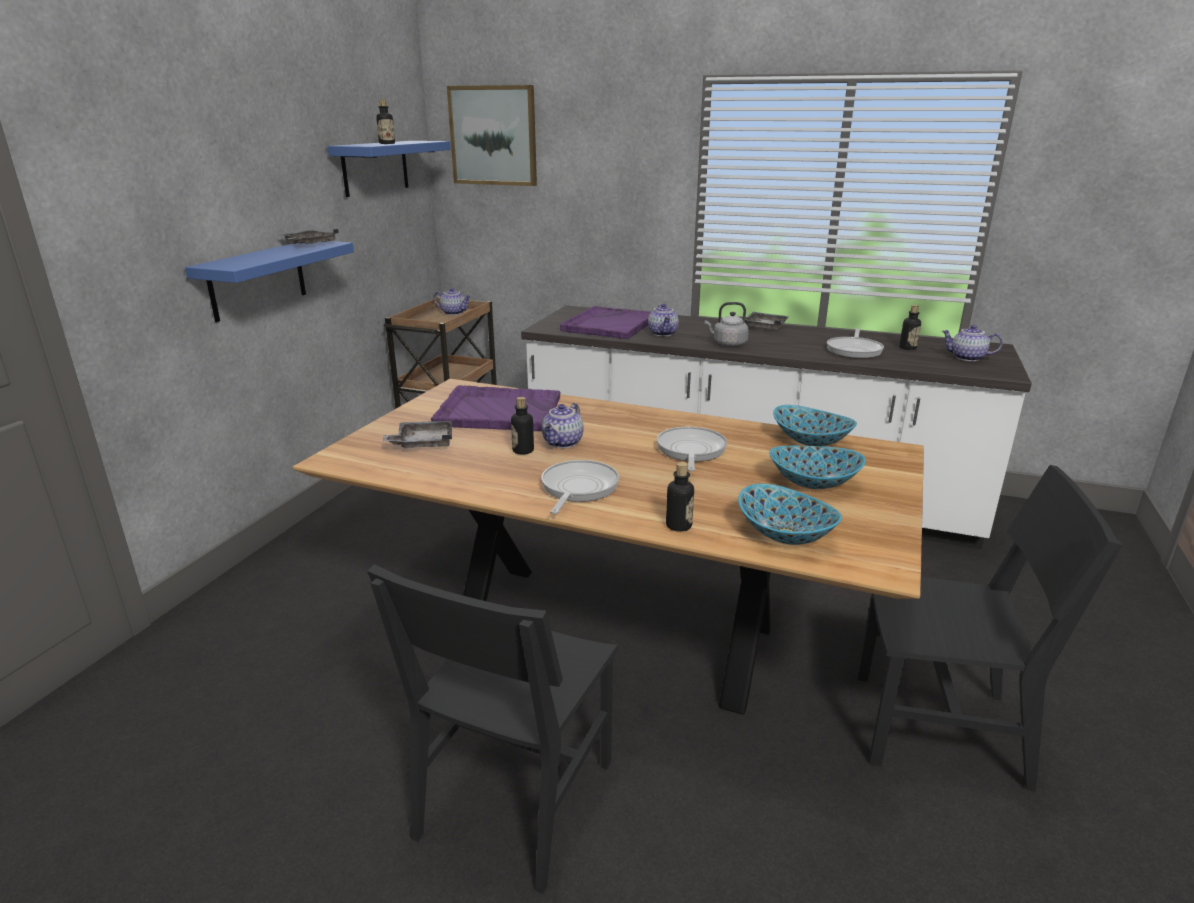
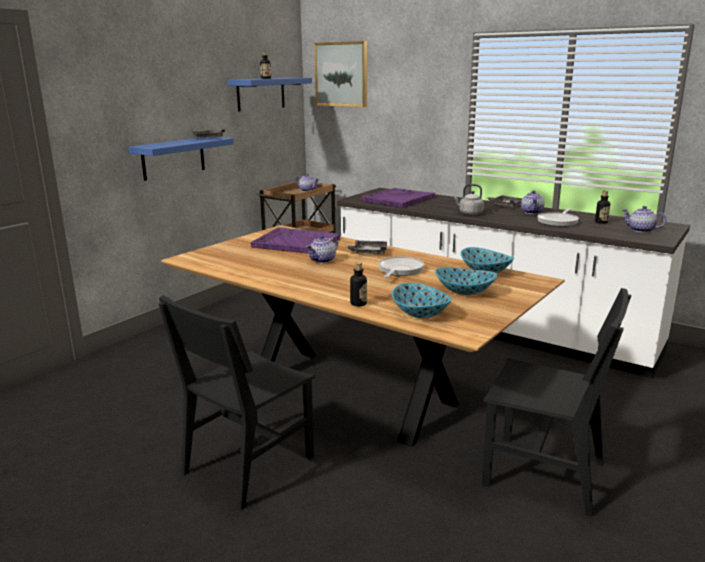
camera: 15 degrees right, 5 degrees down
grey tray [383,421,452,448] -> grey tray moved to [345,240,387,255]
bottle [511,397,534,455] -> none
frying pan [541,460,619,514] -> none
teapot [648,304,679,336] -> teapot moved to [521,191,545,214]

